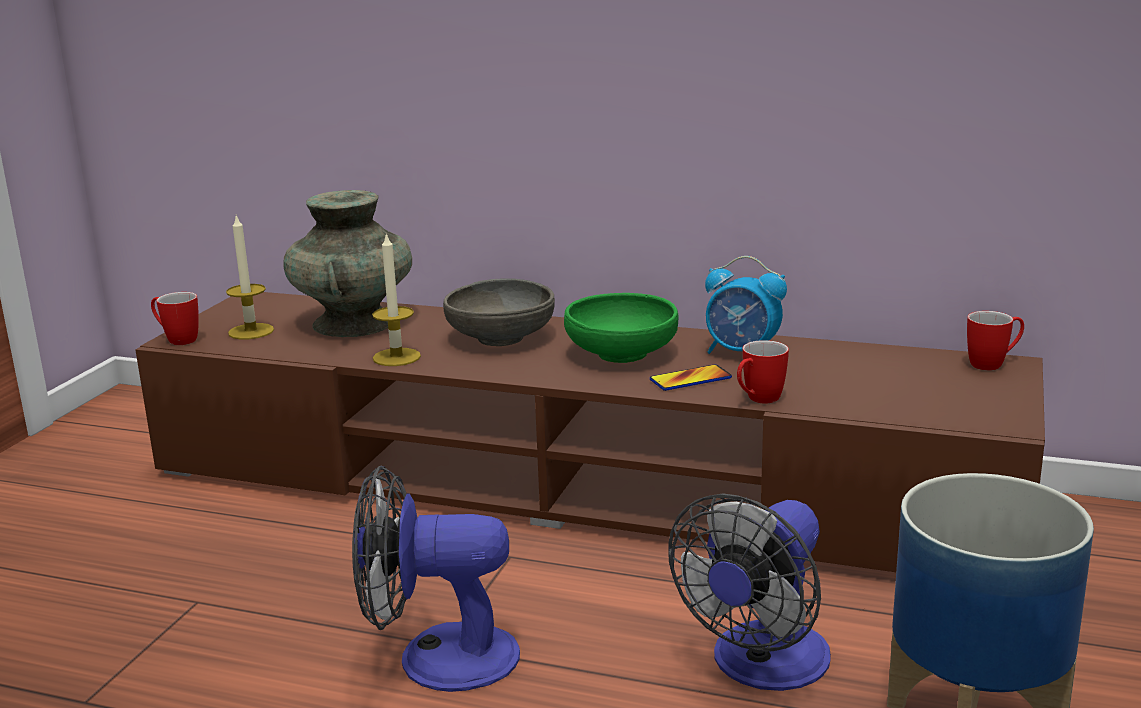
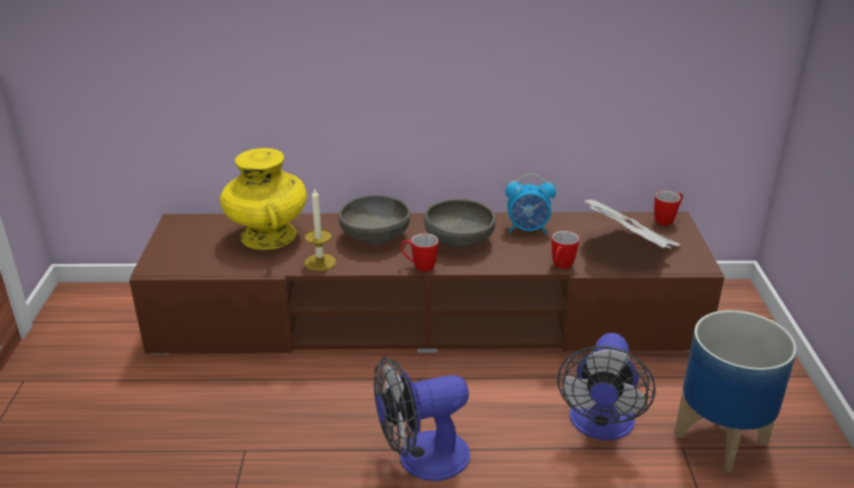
camera: 20 degrees left, 10 degrees up
mug [151,292,199,345] -> mug moved to [400,233,439,272]
candle [226,215,274,339] -> none
turquoise vase [283,190,412,337] -> yellow vase [220,148,307,250]
green bowl [564,293,679,363] -> grey bowl [424,199,496,248]
phone [650,365,732,391] -> none
none -> newspaper [585,200,680,249]

